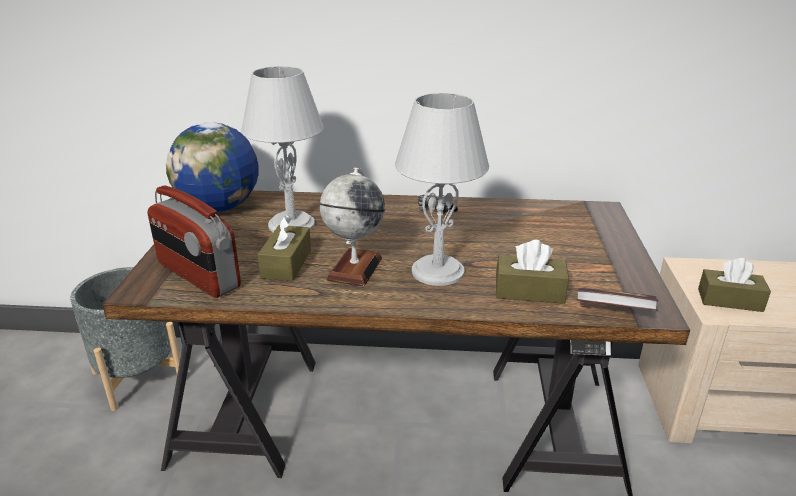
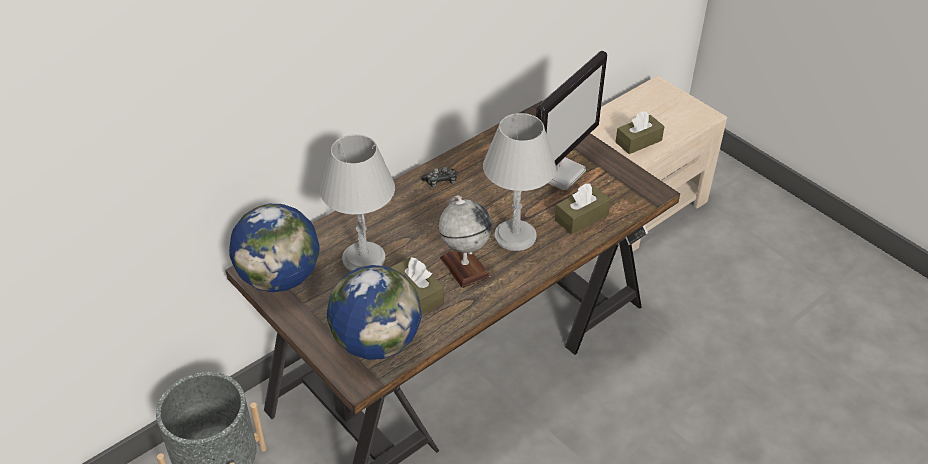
camera: 45 degrees left, 15 degrees up
radio [147,185,241,298] -> globe [327,265,422,360]
book [577,288,658,311] -> none
none -> monitor [536,51,607,190]

